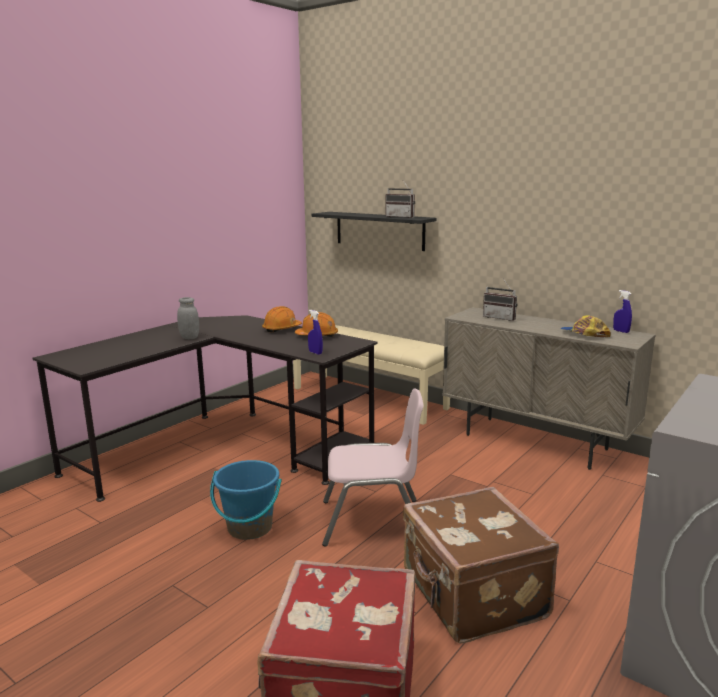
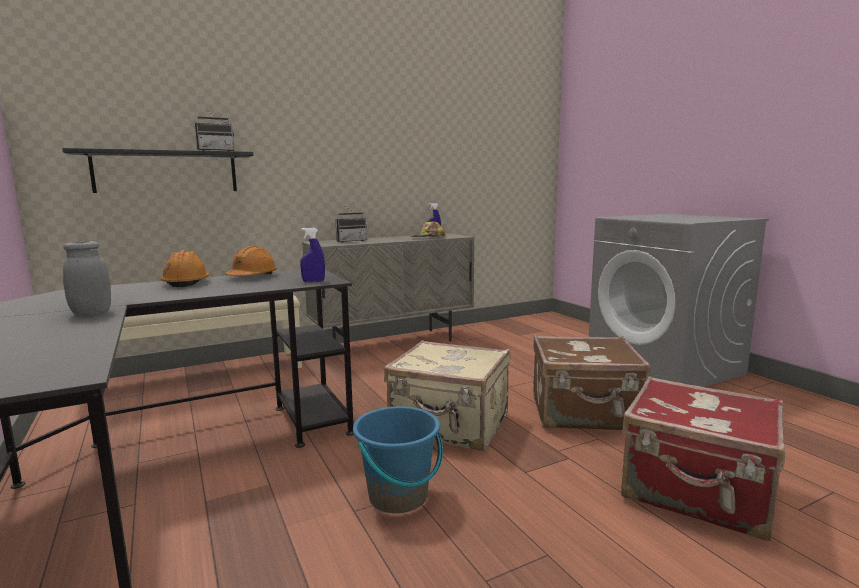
camera: 65 degrees left, 5 degrees down
pink chair [322,388,424,547] -> beige suitcase [384,340,510,451]

